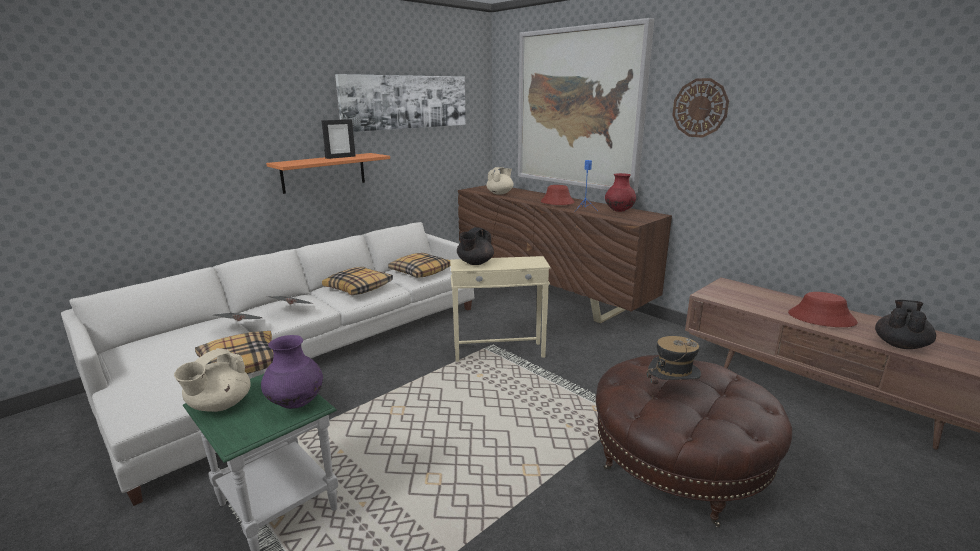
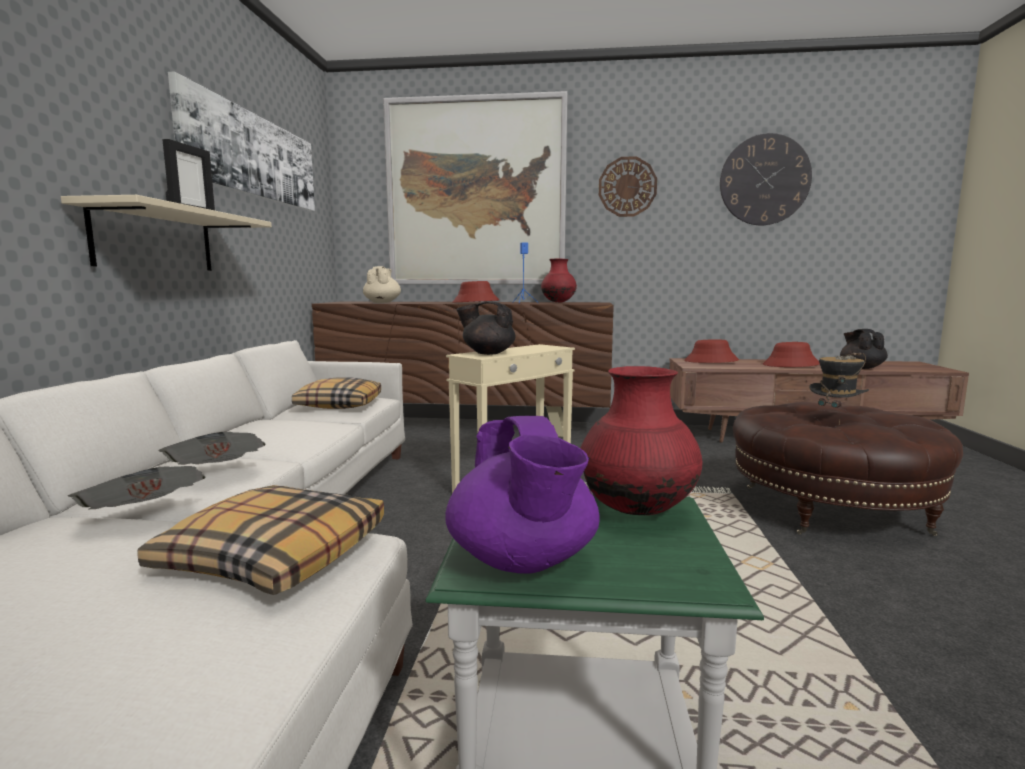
camera: 40 degrees left, 10 degrees down
beige teapot [174,348,251,412] -> purple teapot [445,416,600,574]
purple vase [261,335,323,409] -> red vase [580,366,703,515]
orange shelf [266,153,390,194] -> beige shelf [61,195,272,271]
pillow [322,267,393,295] -> none
black teapot [457,227,494,265] -> black teapot turned 105 degrees clockwise [457,301,515,355]
none -> red hat [684,339,739,363]
none -> wall clock [720,133,812,225]

